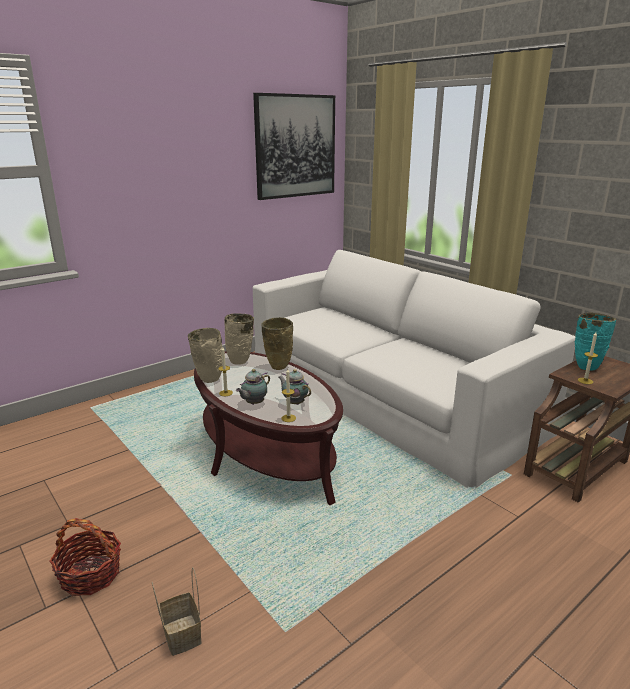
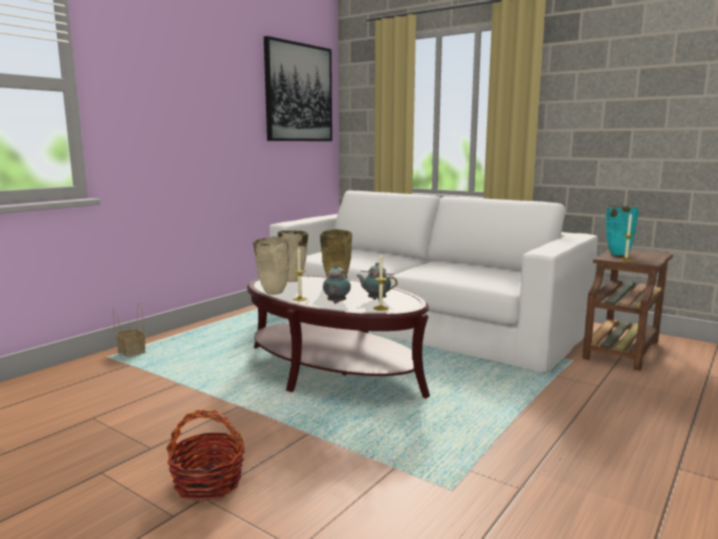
camera: 15 degrees left, 10 degrees down
basket [152,567,202,656] -> basket moved to [113,303,145,357]

